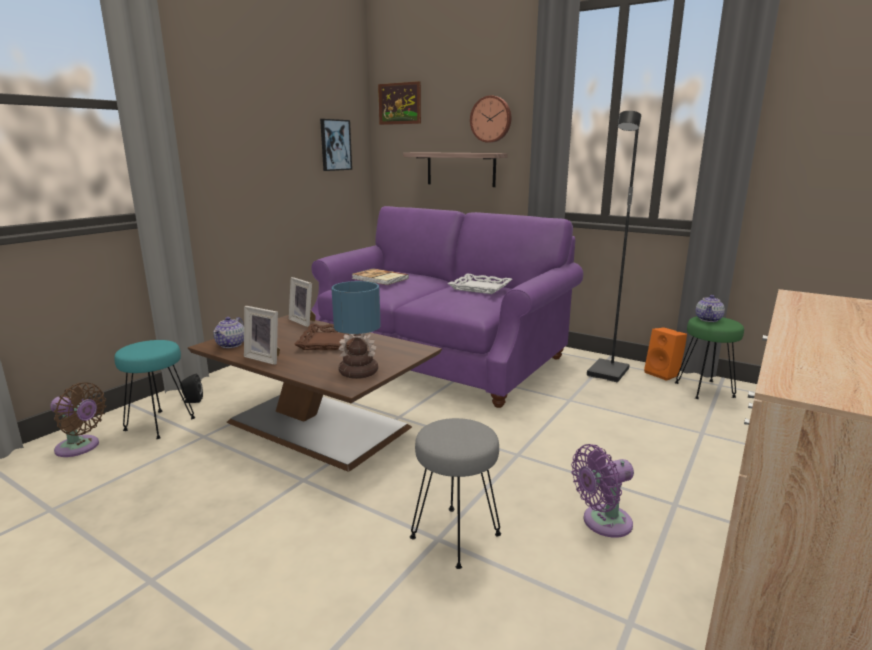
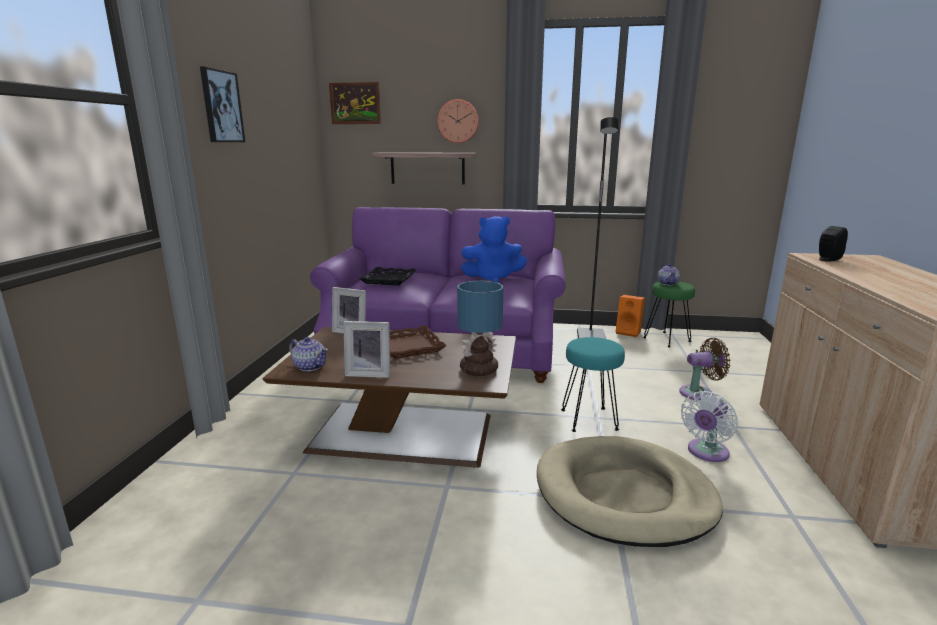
camera: 25 degrees left, 0 degrees up
brown fan [50,382,107,457] -> brown fan moved to [679,338,730,400]
turquoise stool [114,340,195,439] -> turquoise stool moved to [561,337,625,432]
black speaker [180,374,203,403] -> black speaker moved to [819,226,848,262]
teapot [213,317,244,348] -> teapot turned 45 degrees counterclockwise [289,337,328,371]
picture [320,119,352,171] -> picture moved to [200,67,245,142]
book [352,268,409,285] -> black tray [359,267,417,286]
grey stool [410,418,501,569] -> beige dog bed [537,436,723,547]
white tray [448,273,512,294] -> blue plush toy [461,216,527,282]
purple fan [571,444,634,538] -> white fan [681,391,738,462]

